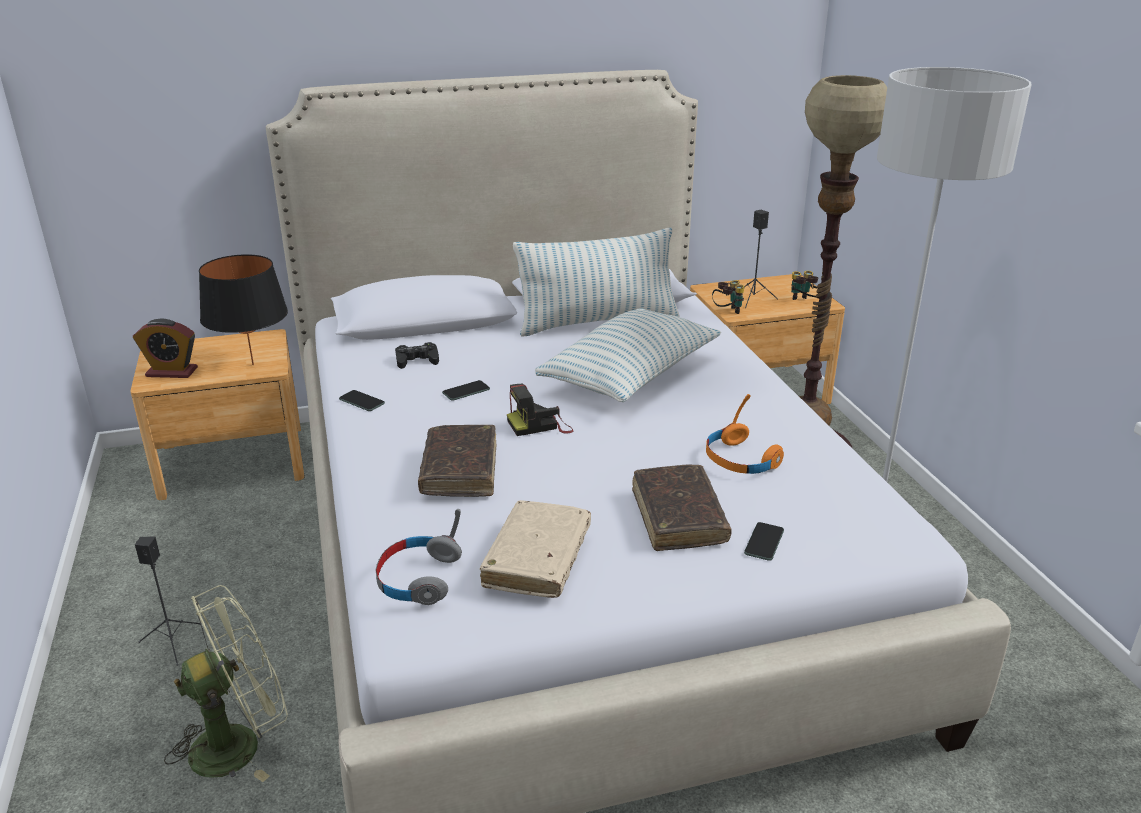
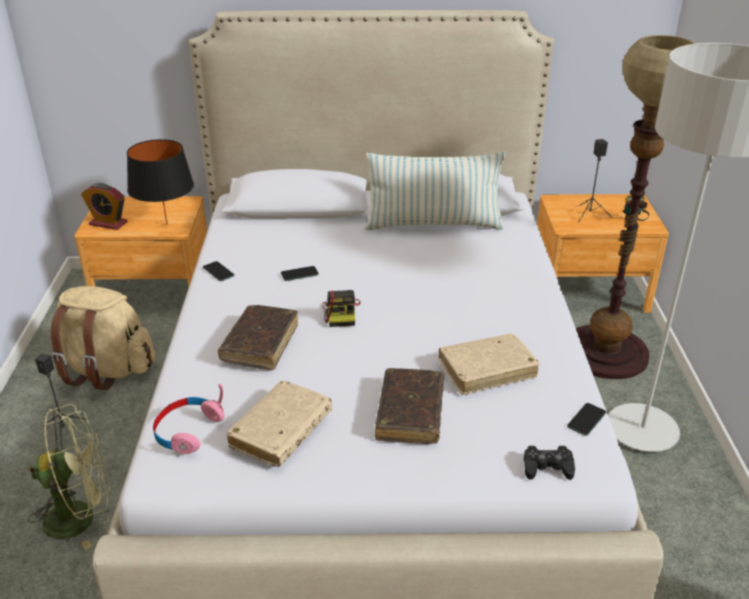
camera: 15 degrees right, 5 degrees up
grey headphones [376,509,462,605] -> pink headphones [153,384,225,454]
black game controller [395,342,439,369] -> black game controller moved to [524,446,575,480]
camera [507,384,573,436] -> camera turned 90 degrees counterclockwise [322,290,361,327]
pillow [535,308,721,402] -> none
orange headphones [706,394,784,474] -> beige book [439,334,540,395]
binoculars [712,280,744,314] -> none
phone [744,522,784,561] -> phone moved to [567,403,606,436]
none -> beige backpack [51,286,155,390]

